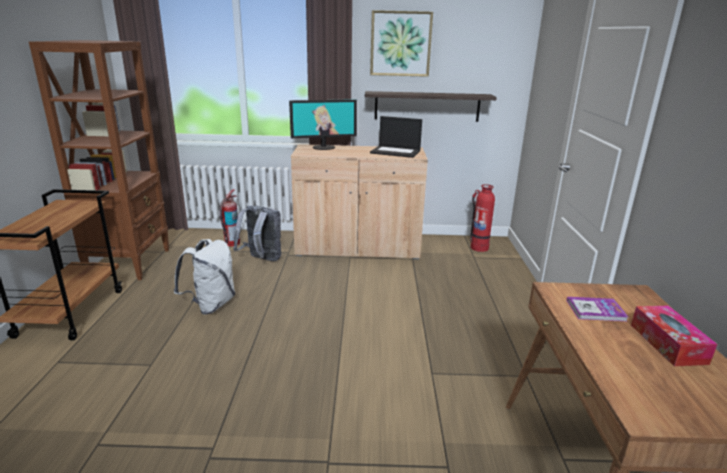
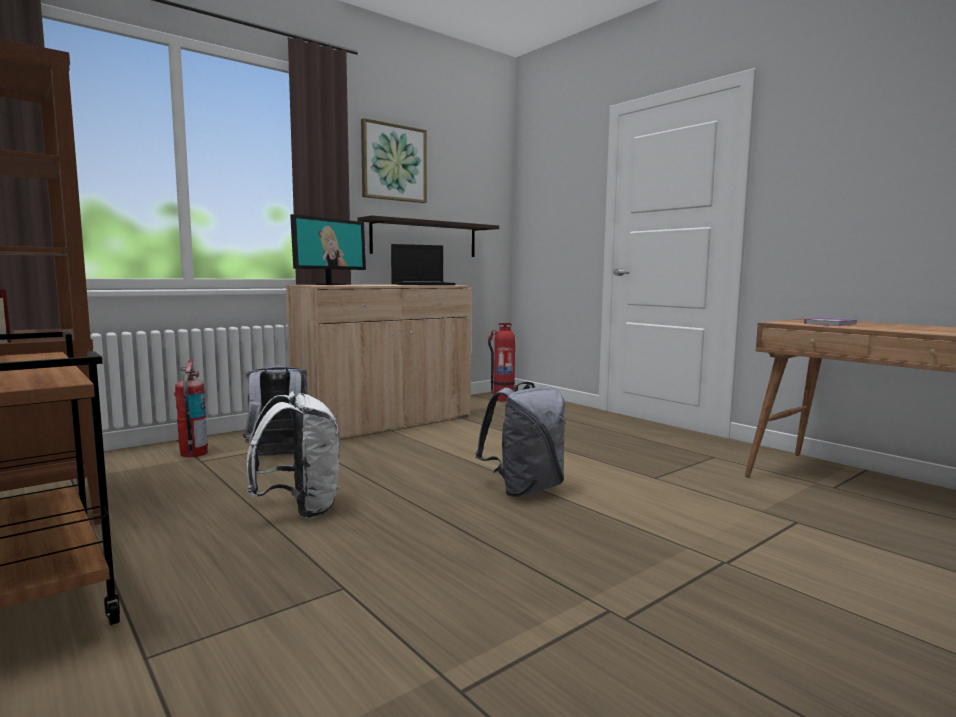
camera: 40 degrees left, 15 degrees down
tissue box [631,306,717,366] -> none
none -> grey backpack [476,382,565,497]

